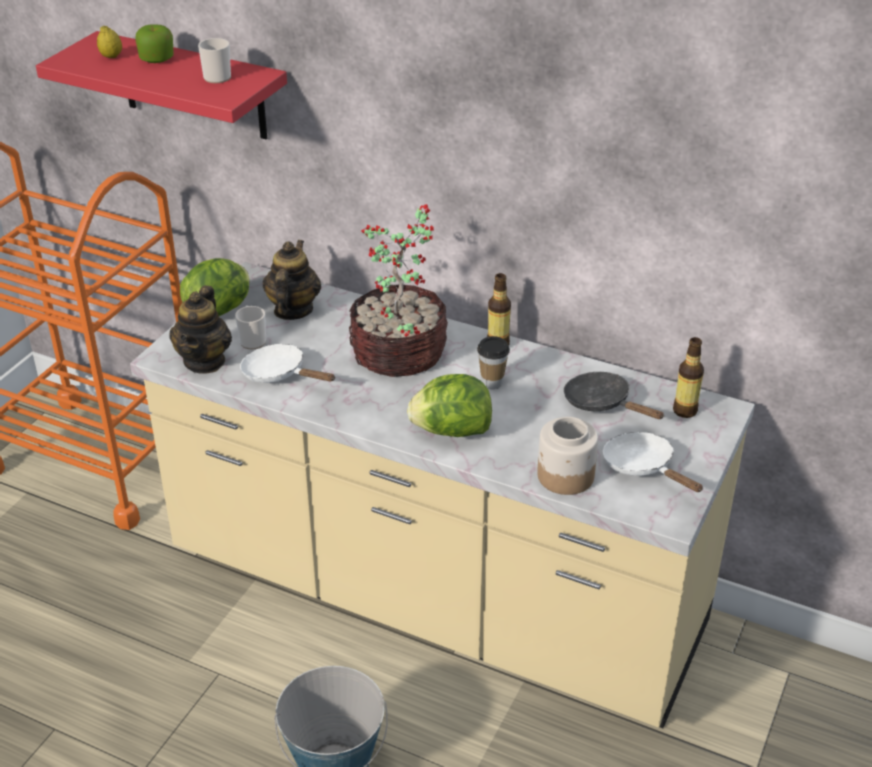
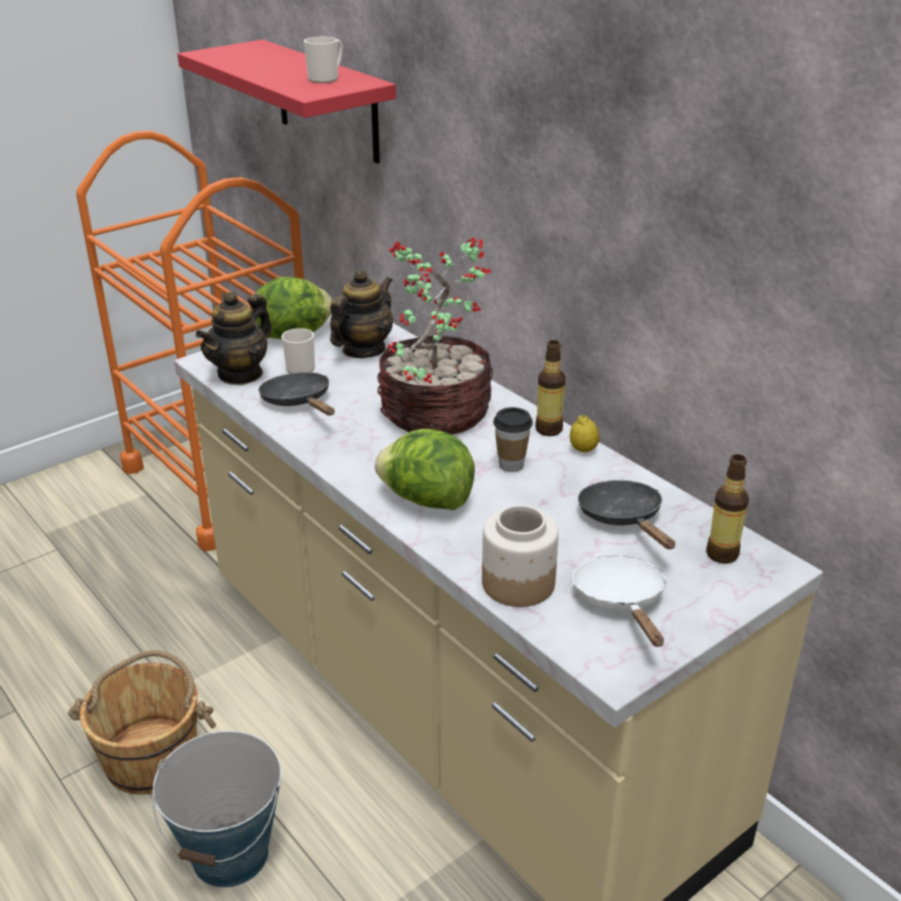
camera: 25 degrees right, 5 degrees down
lemon [97,26,122,58] -> lemon moved to [570,415,599,452]
apple [136,25,174,63] -> none
white frying pan [240,344,335,383] -> black frying pan [258,372,335,416]
none -> brown bucket [68,650,216,795]

